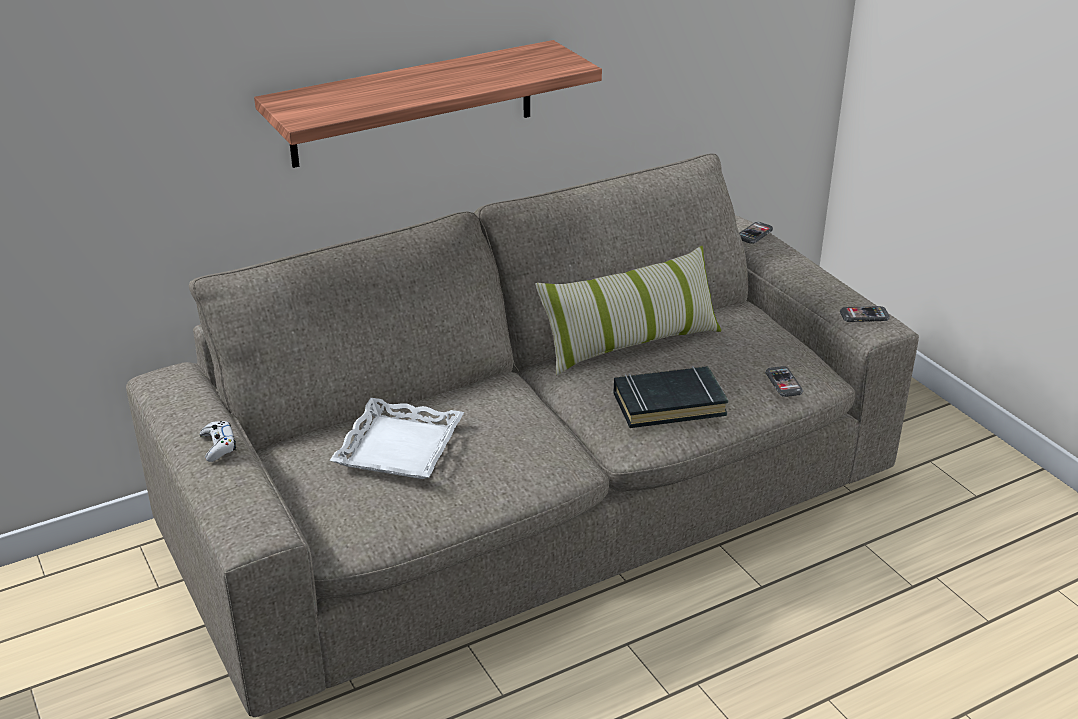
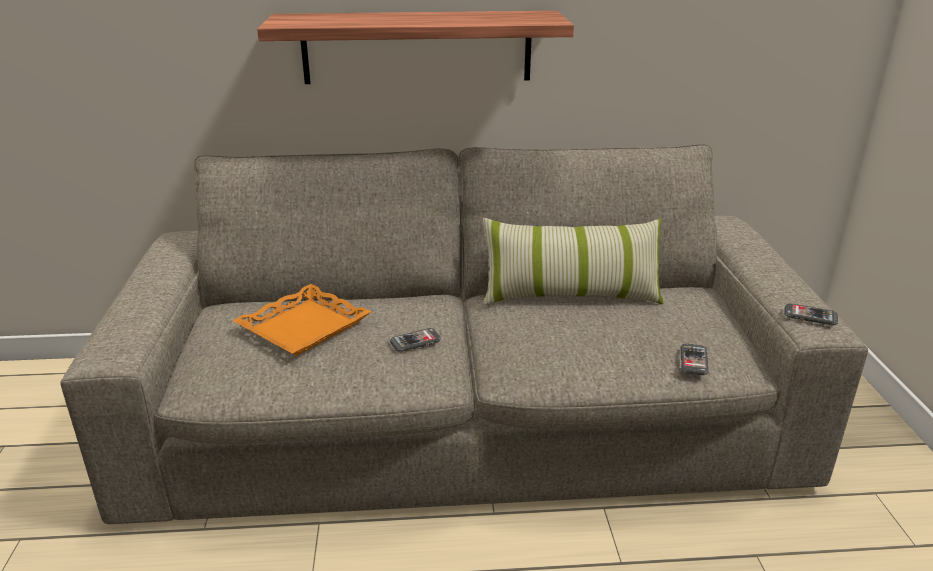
camera: 25 degrees right, 5 degrees down
white game controller [200,421,236,462] -> none
white tray [330,398,464,479] -> orange tray [233,284,371,356]
black book [614,366,729,428] -> none
phone [739,222,773,244] -> phone moved to [390,328,441,352]

